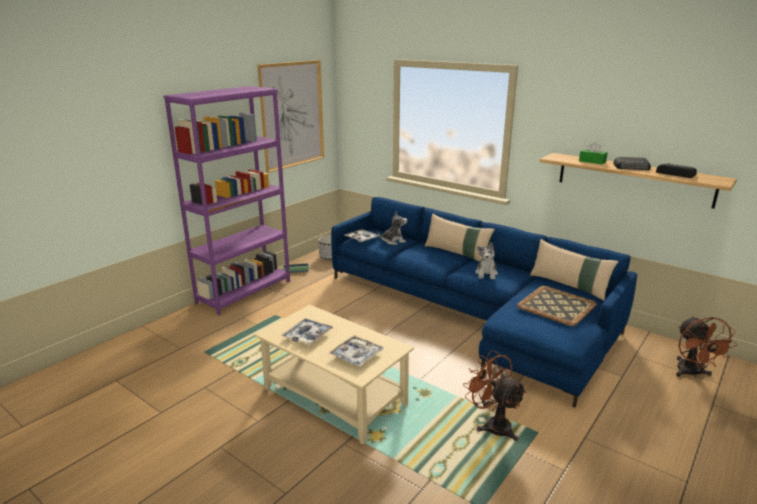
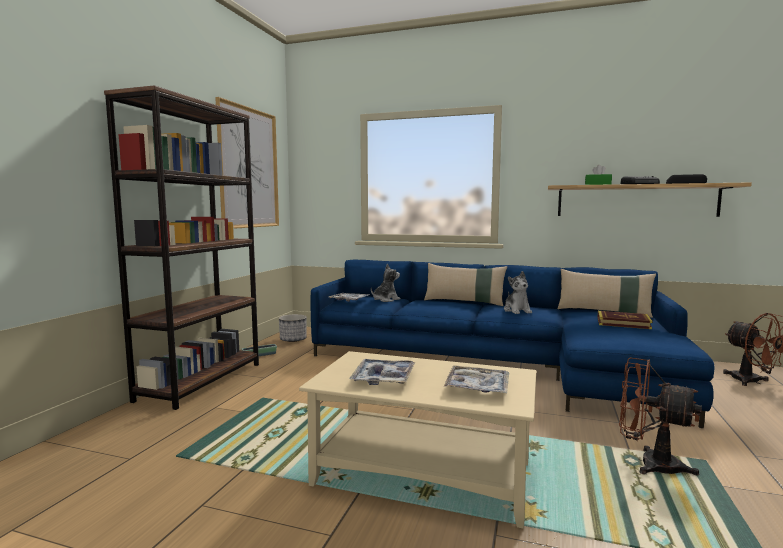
camera: 20 degrees left, 15 degrees down
purple bookcase [164,86,290,315] -> brown bookcase [104,85,259,410]
tray [517,286,597,326] -> book [597,311,653,329]

